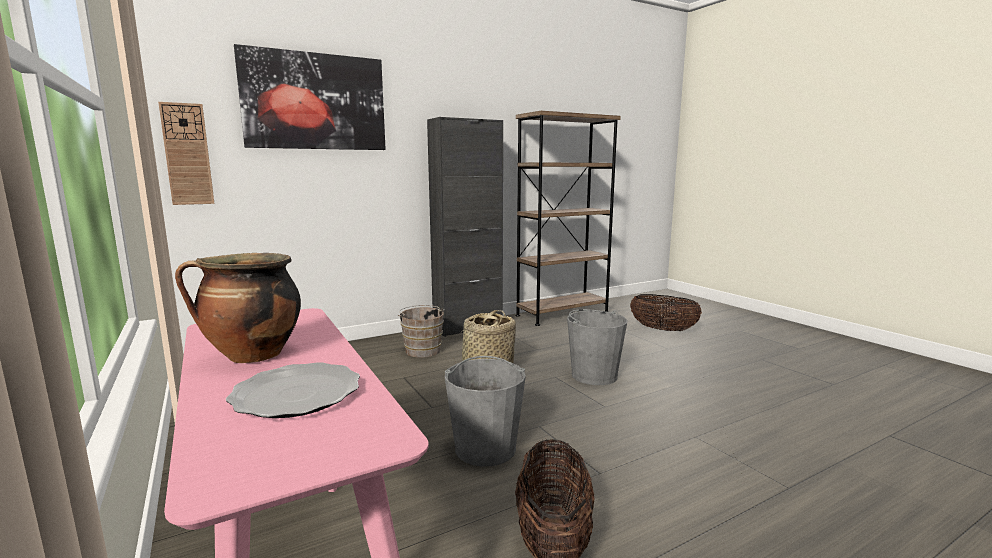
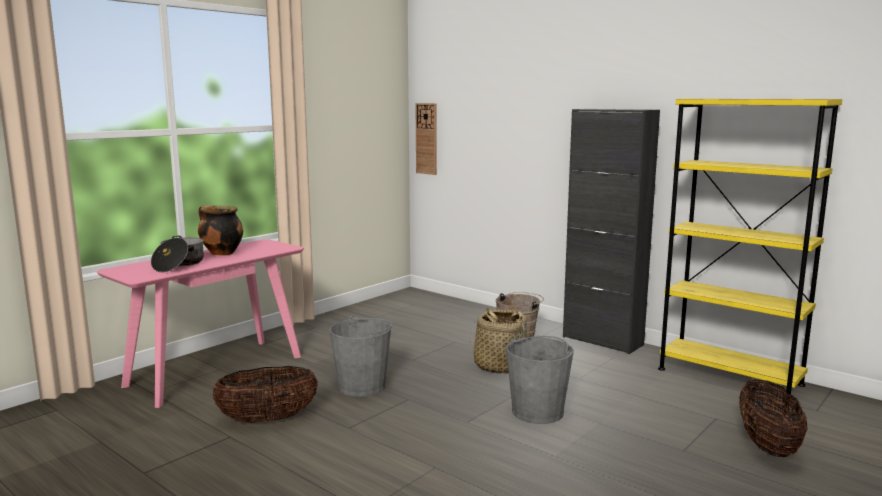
camera: 70 degrees right, 0 degrees up
plate [226,362,360,418] -> cooking pot [151,236,204,272]
picture [234,44,386,150] -> none
brown bookcase [515,111,621,326] -> yellow bookcase [658,99,843,402]

